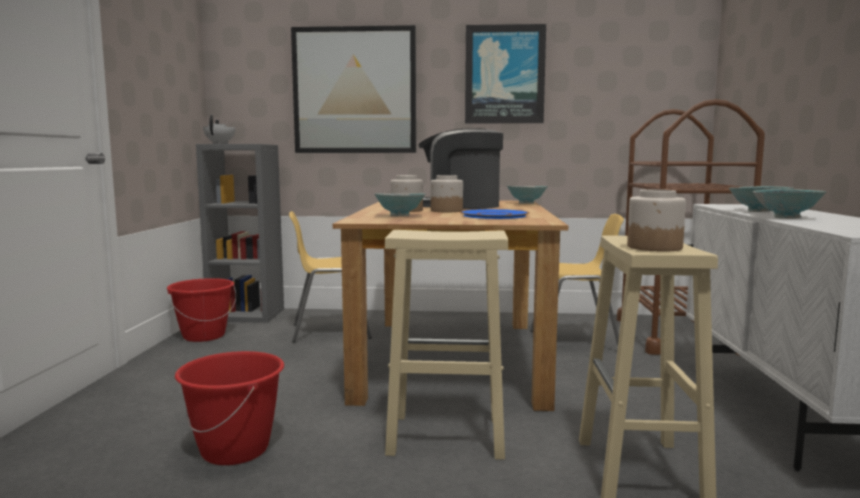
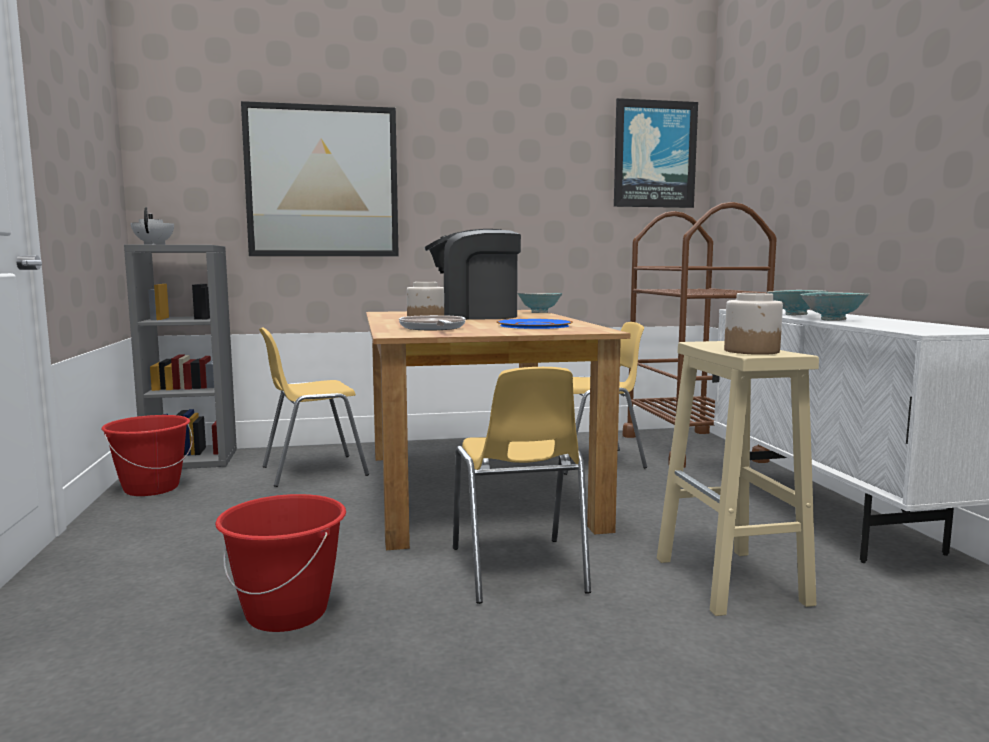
camera: 15 degrees left, 0 degrees up
bowl [374,193,425,216] -> frying pan [399,315,466,330]
beige stool [385,230,508,460] -> yellow chair [453,367,591,604]
jar [431,175,463,212] -> none
picture [465,24,546,123] -> picture moved to [614,98,698,208]

